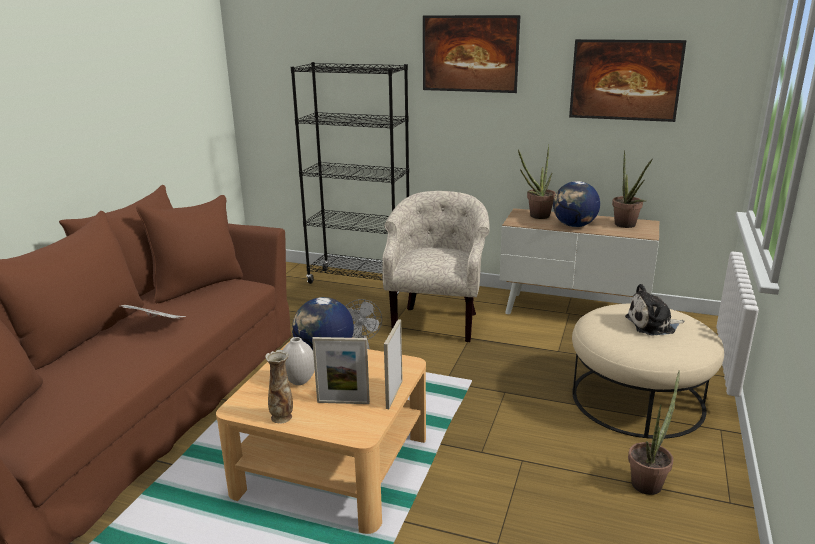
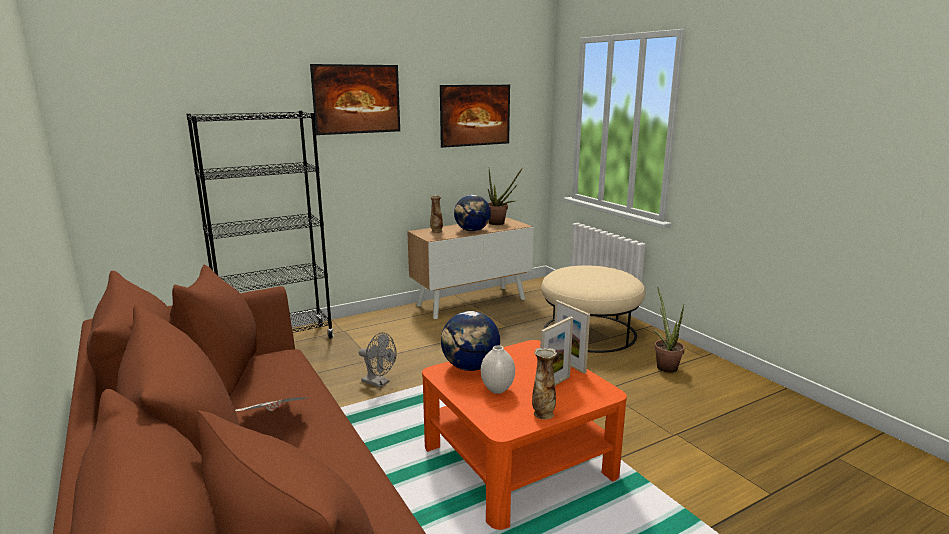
camera: 50 degrees left, 5 degrees down
beige coffee table [216,341,426,534] -> orange coffee table [422,340,627,530]
beige armchair [382,191,490,342] -> none
potted plant [518,144,556,219] -> vase [430,195,443,233]
plush toy [625,284,684,335] -> none

